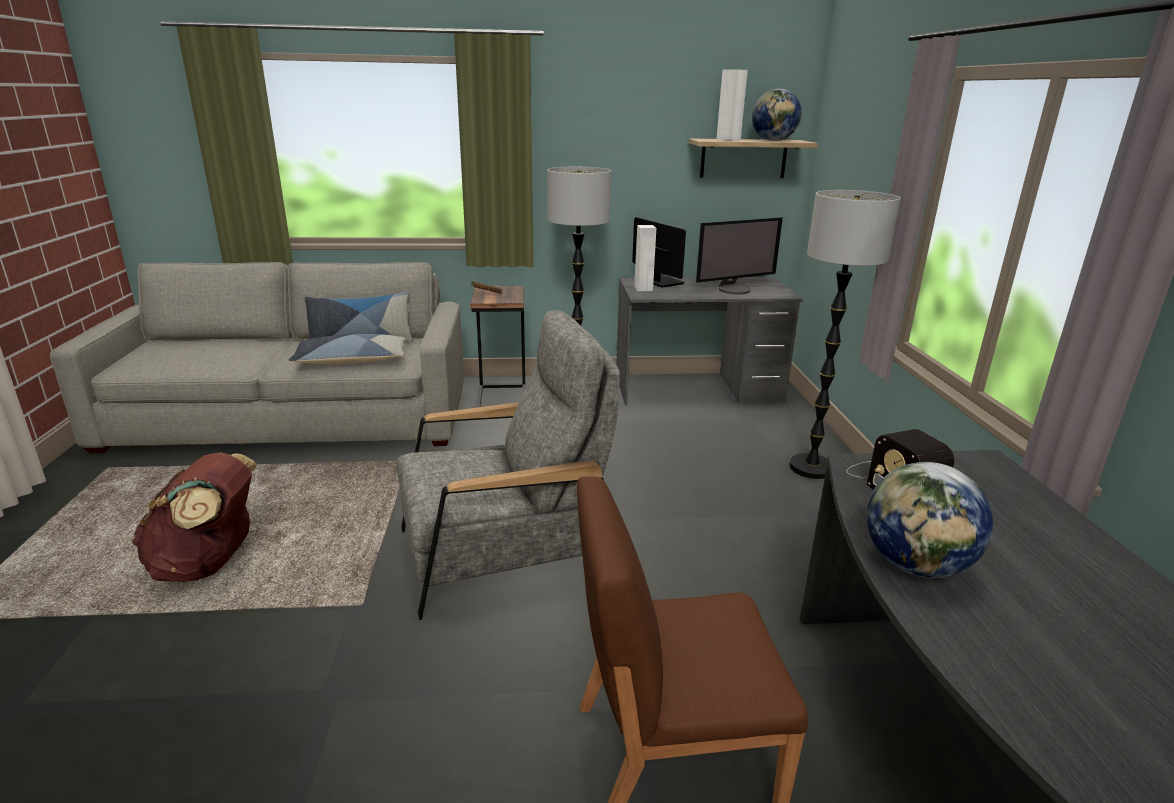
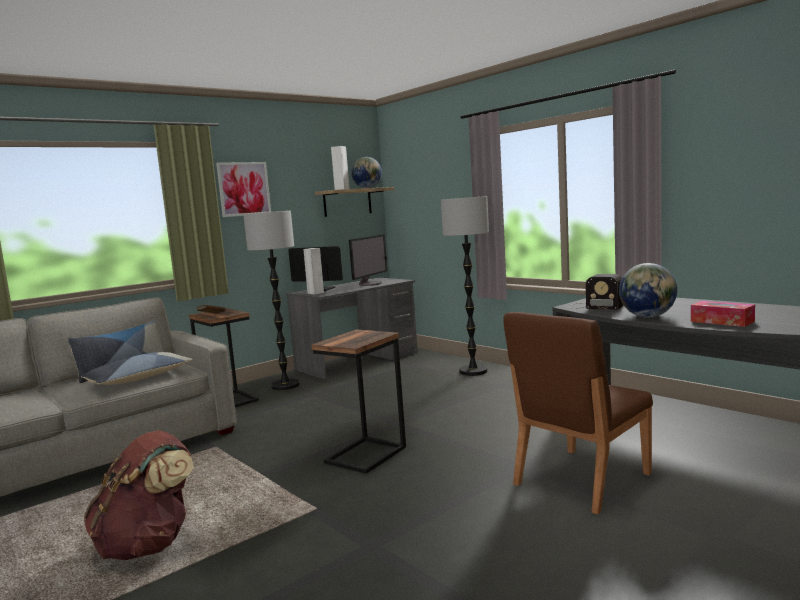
camera: 35 degrees left, 15 degrees down
grey armchair [397,310,620,620] -> side table [311,329,406,474]
none -> picture [216,162,271,217]
none -> tissue box [691,301,755,327]

